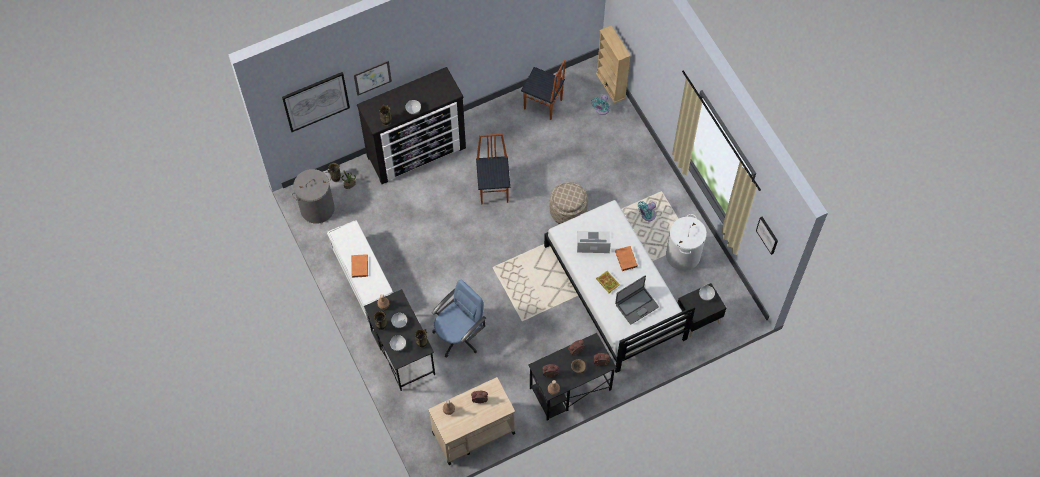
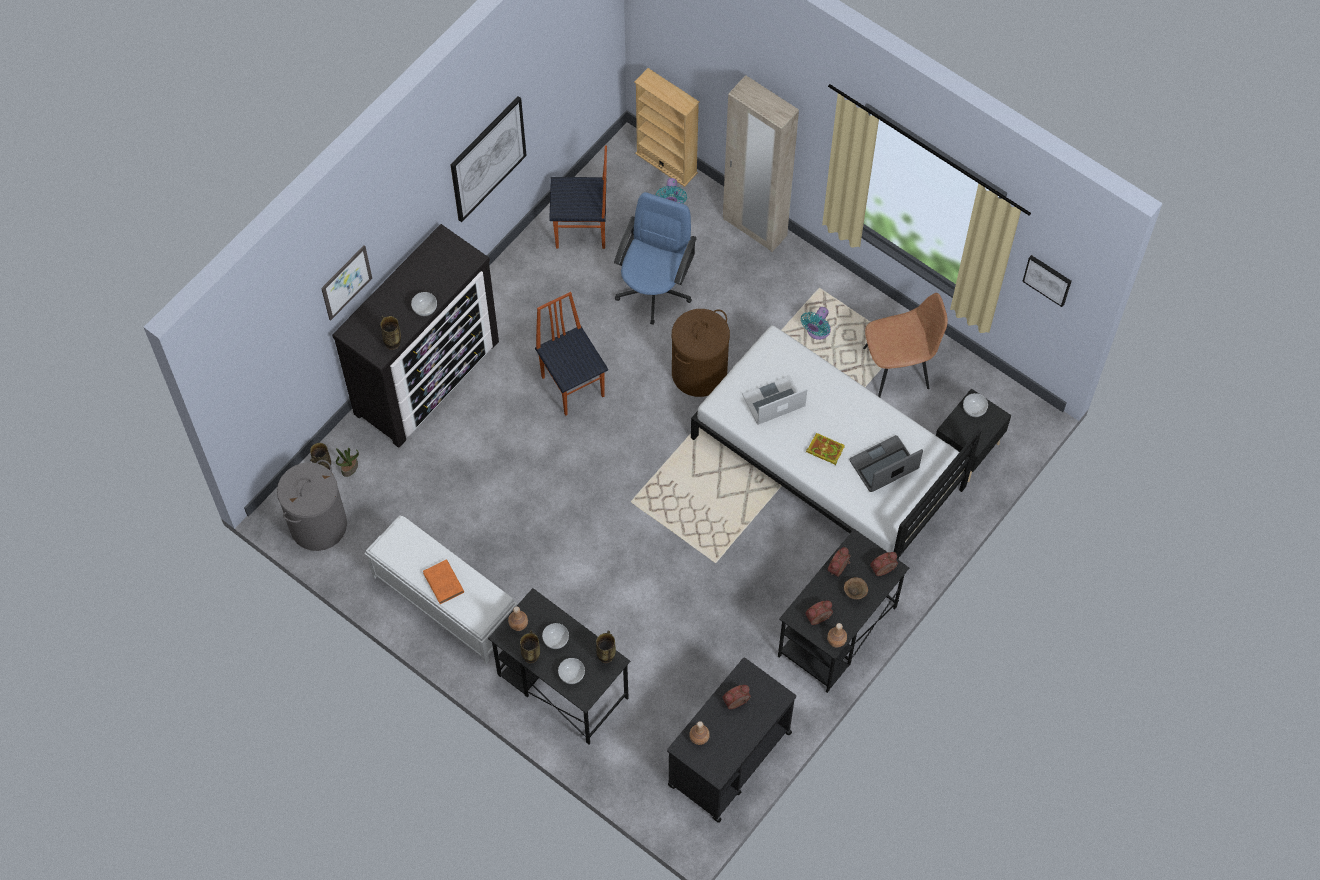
camera: 25 degrees left, 0 degrees up
picture [282,72,350,132] -> picture moved to [450,96,527,222]
beige cart [428,377,515,465] -> black cart [667,657,796,823]
blue office chair [432,280,486,358] -> blue office chair moved to [614,192,697,325]
beige ottoman [550,182,588,224] -> brown laundry basket [672,309,730,397]
orange book [615,246,638,271] -> none
laptop [615,276,659,325] -> laptop turned 150 degrees counterclockwise [850,435,923,492]
white laundry basket [666,214,707,271] -> brown chair [863,293,948,397]
none -> beige wardrobe [723,75,799,252]

